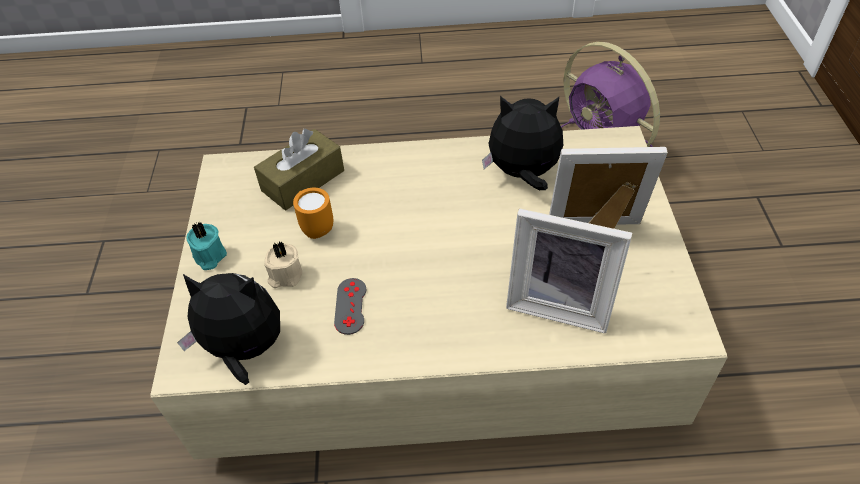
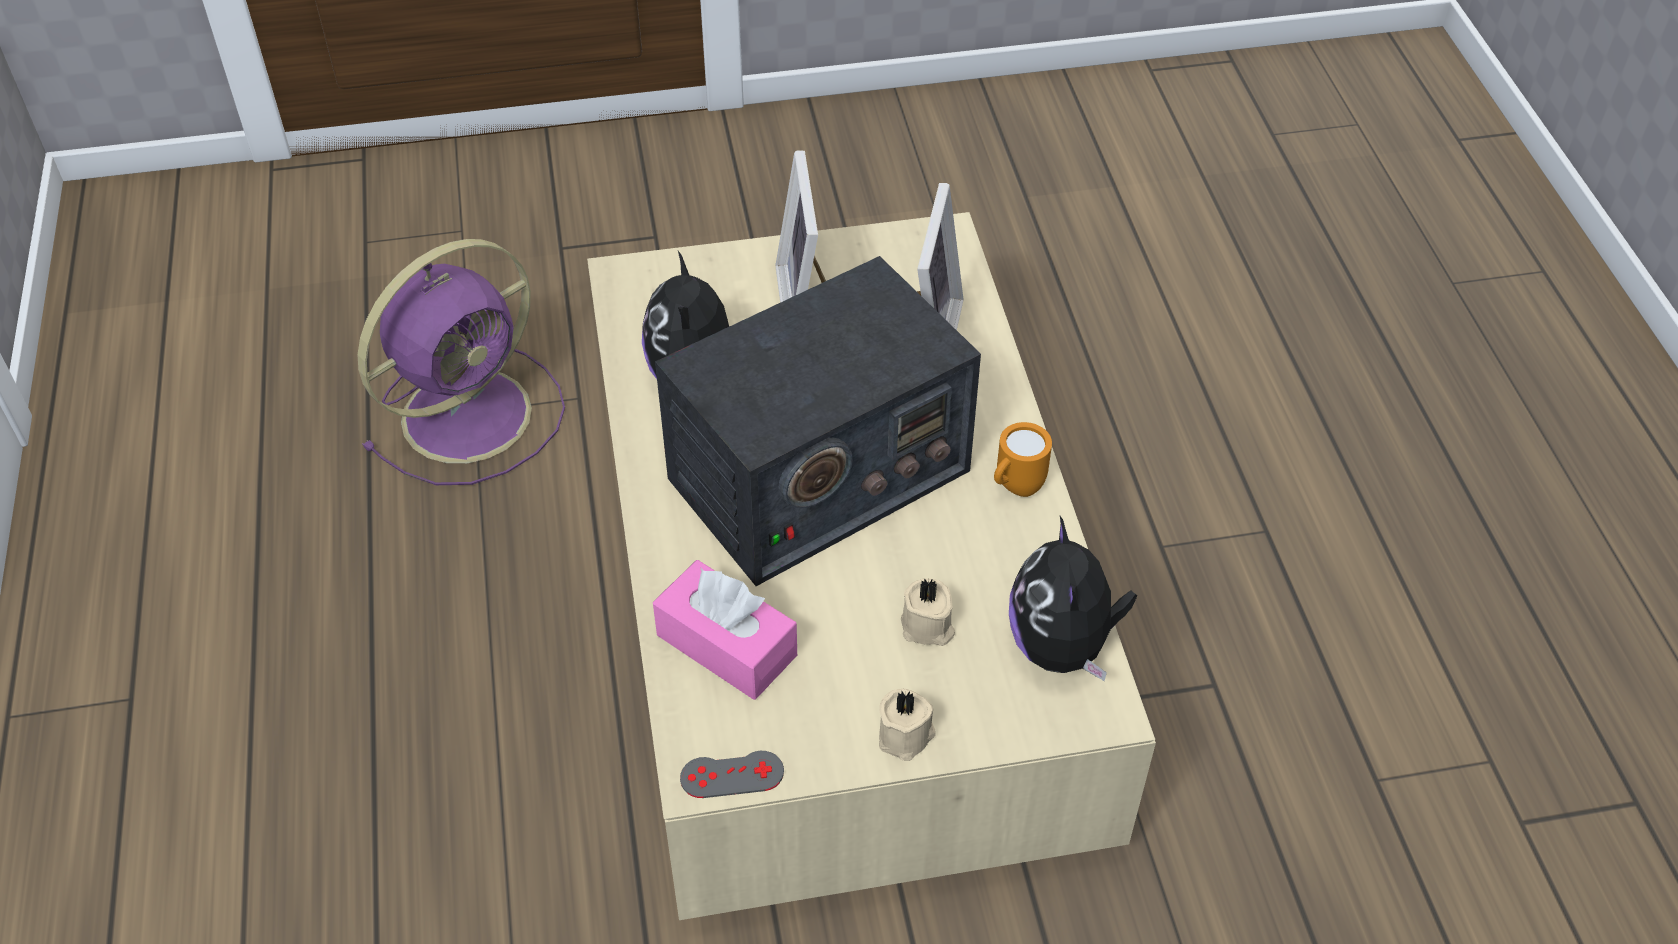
camera: 100 degrees left, 0 degrees up
turquoise candle [186,222,227,270] -> beige candle [879,689,936,761]
brown tissue box [254,129,344,210] -> pink tissue box [653,560,797,700]
orange mug [293,188,333,239] -> orange mug moved to [994,422,1052,497]
grey game controller [334,278,366,335] -> grey game controller moved to [680,751,784,798]
none -> radio [655,256,981,586]

